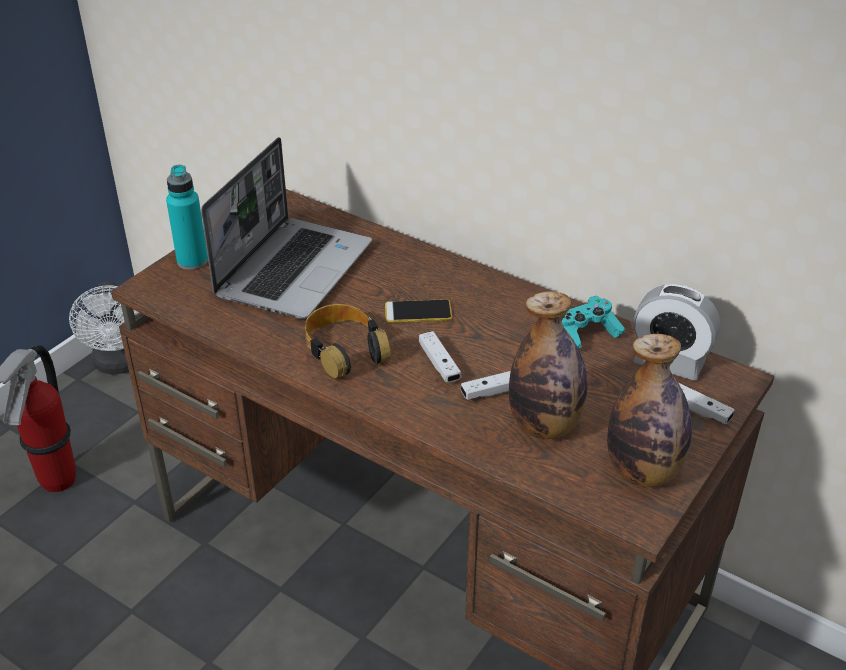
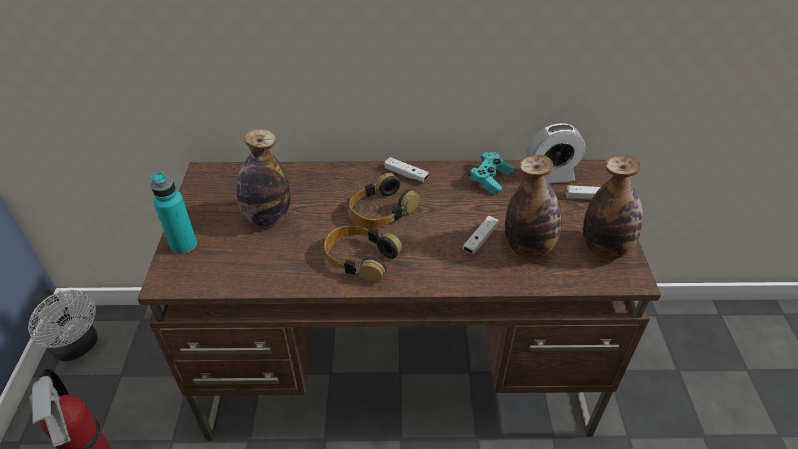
camera: 35 degrees left, 5 degrees up
laptop [201,137,372,319] -> bottle [237,129,290,226]
phone [385,299,452,323] -> headphones [349,173,420,229]
white game controller [419,331,461,383] -> white game controller moved to [384,157,429,182]

